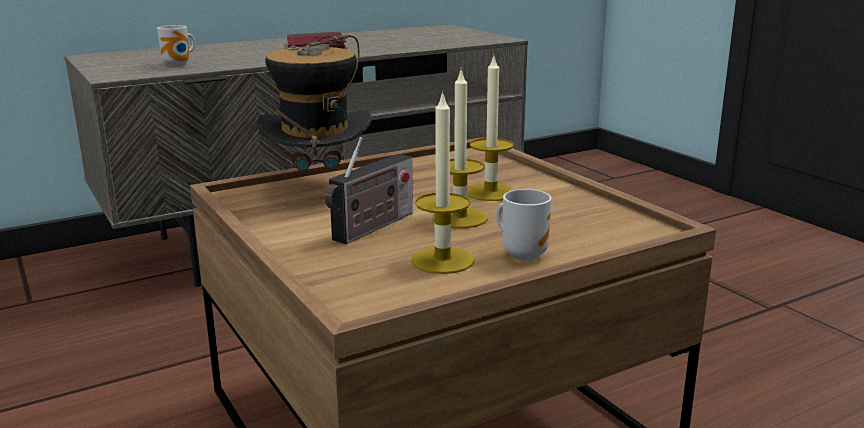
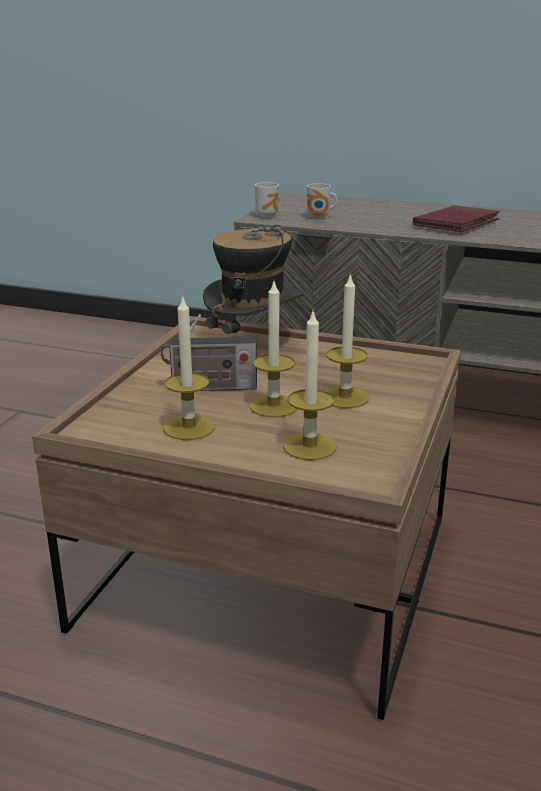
camera: 50 degrees right, 5 degrees up
mug [496,189,552,261] -> mug moved to [255,182,279,218]
none -> candle [283,312,337,460]

